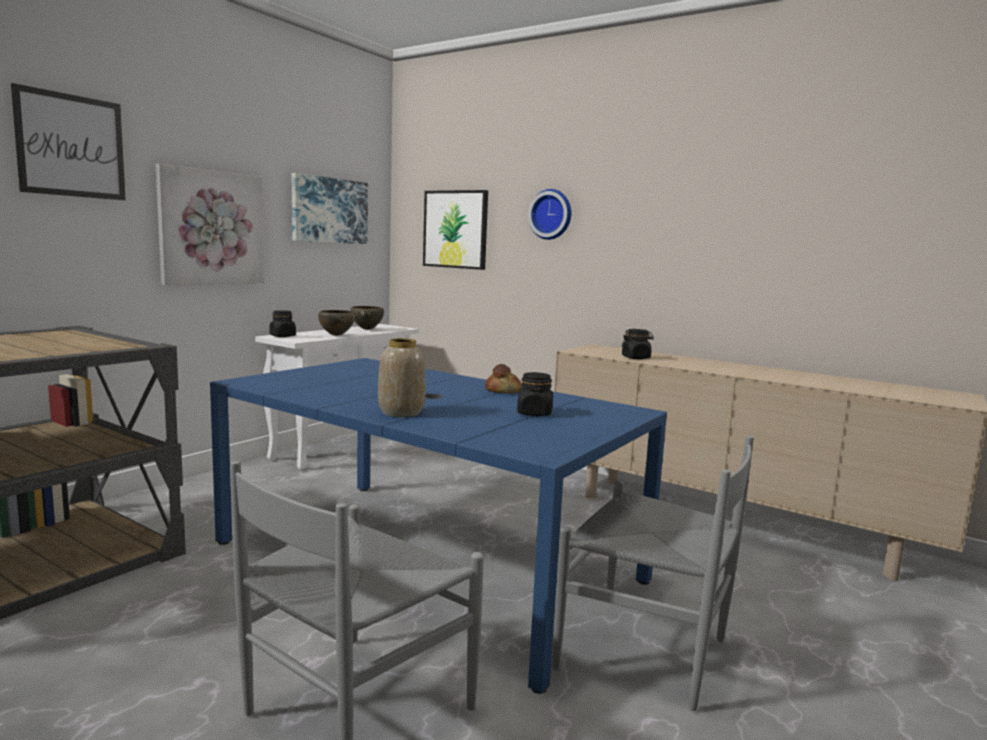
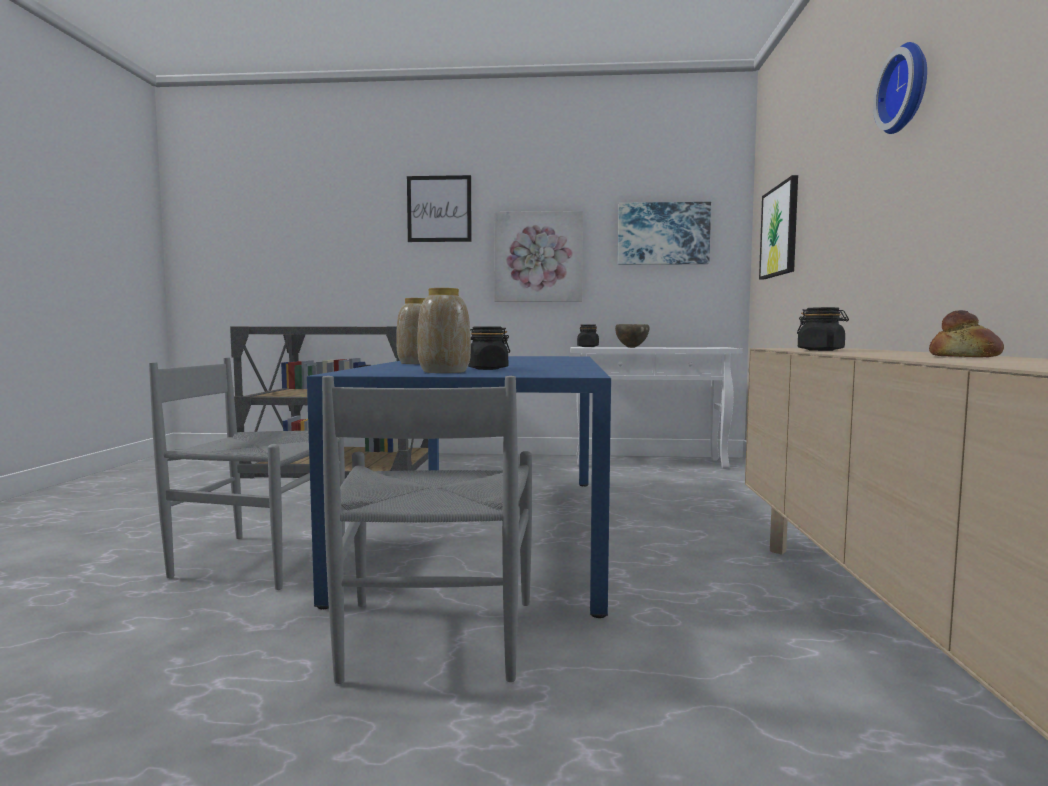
camera: 60 degrees right, 5 degrees down
brown bowl [350,306,384,330] -> none
bread [485,364,522,393] -> bread moved to [929,310,1004,357]
wall clock [528,189,571,240] -> wall clock moved to [873,42,927,134]
none -> vase [417,288,471,373]

